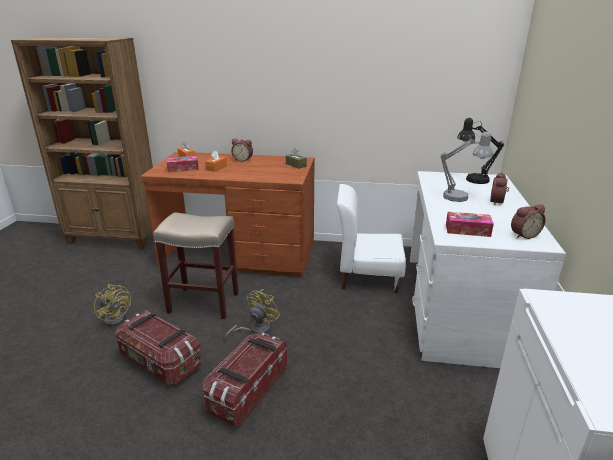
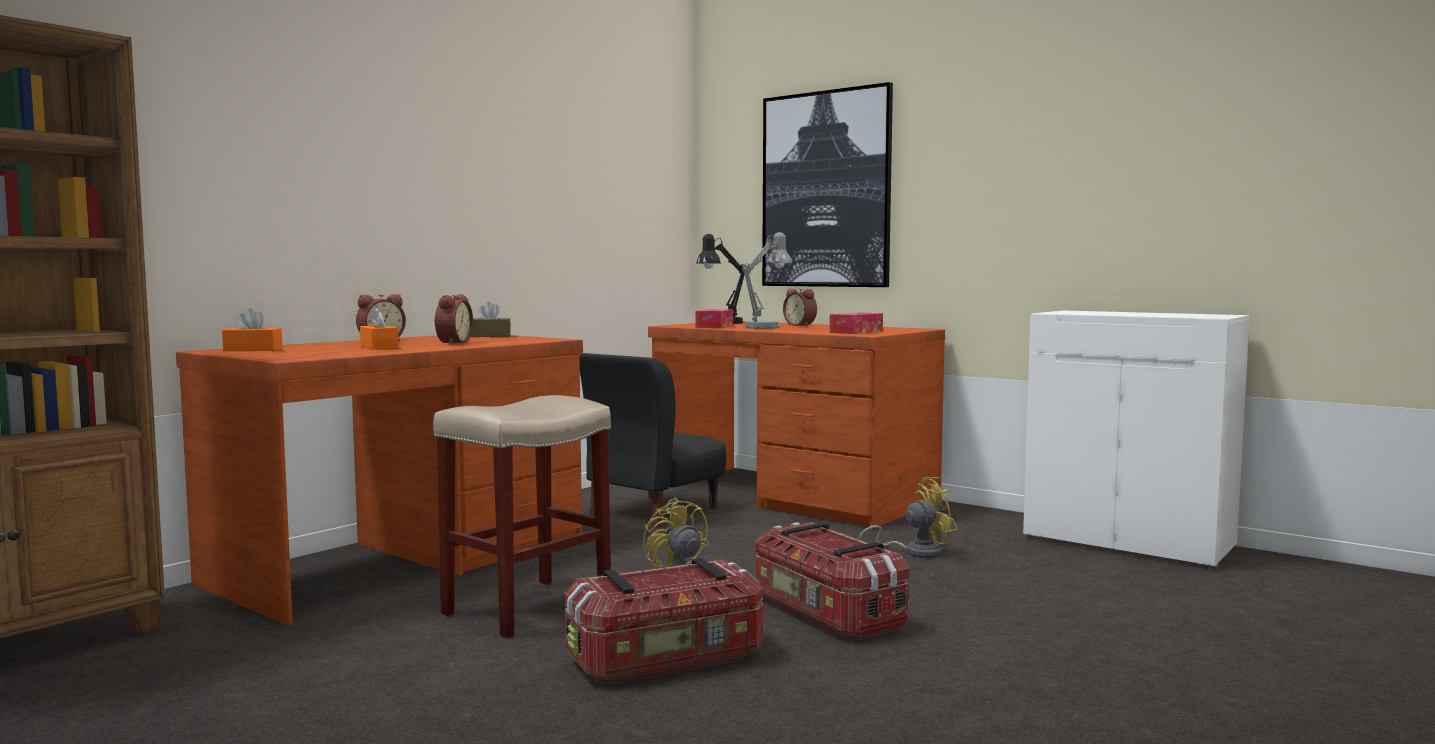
camera: 60 degrees left, 20 degrees down
yellow fan [94,284,131,326] -> yellow fan moved to [858,477,958,558]
tissue box [167,156,199,172] -> tissue box moved to [696,309,733,329]
white chair [337,184,406,293] -> black chair [579,353,726,528]
white desk [410,171,566,368] -> brown desk [648,321,945,529]
alarm clock [511,204,546,239] -> alarm clock moved to [434,294,473,344]
none -> picture [762,82,893,287]

